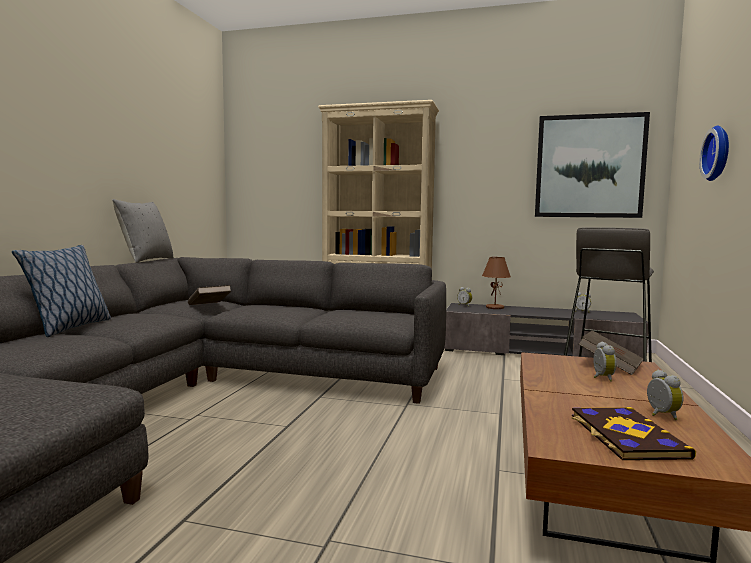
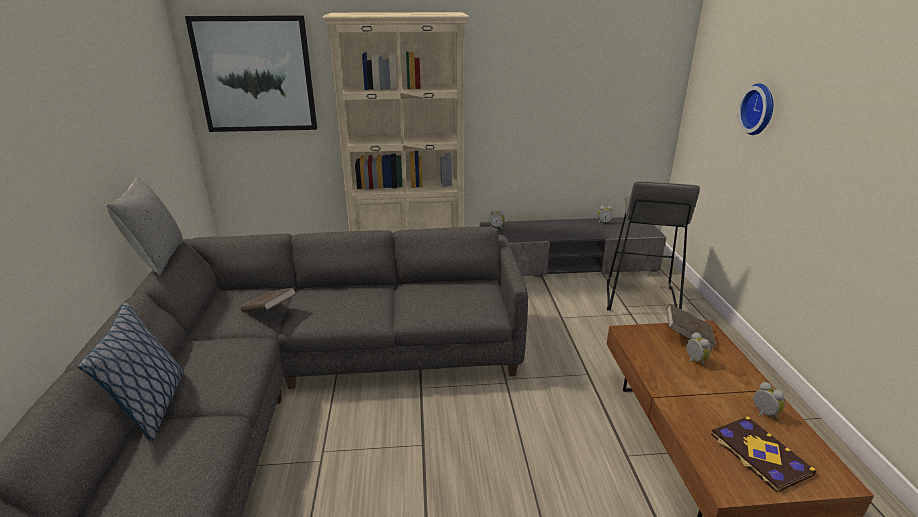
camera: 20 degrees left, 20 degrees up
brown table lamp [482,257,511,309] -> none
picture [535,112,650,218] -> picture moved to [185,15,317,132]

